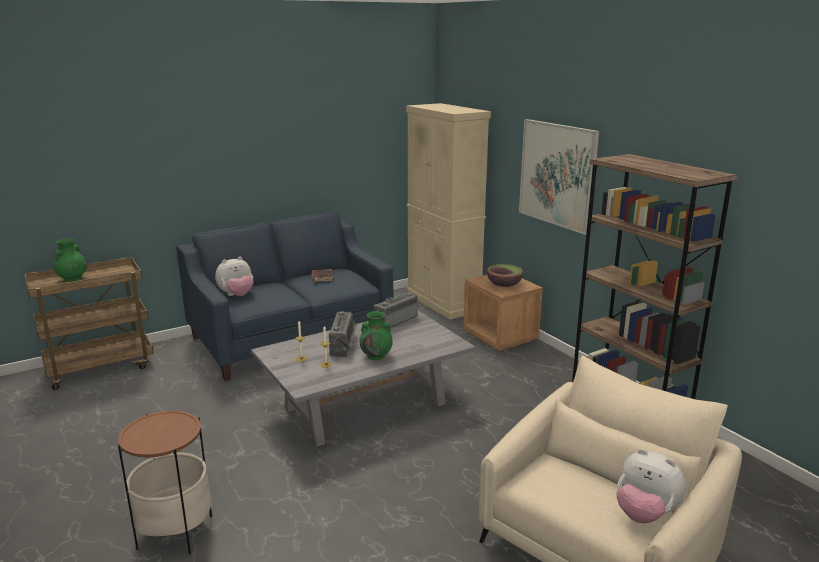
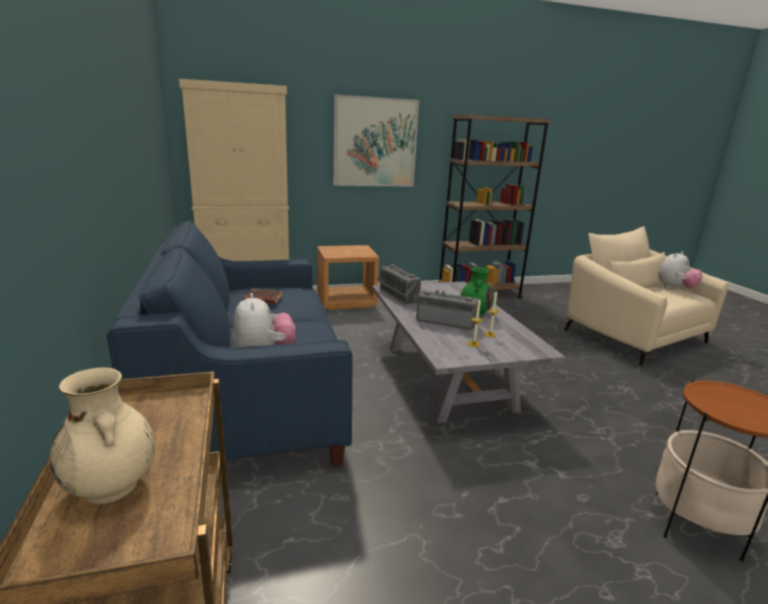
camera: 75 degrees left, 0 degrees up
green vase [54,238,87,282] -> beige vase [49,368,155,504]
bowl [487,264,523,287] -> none

